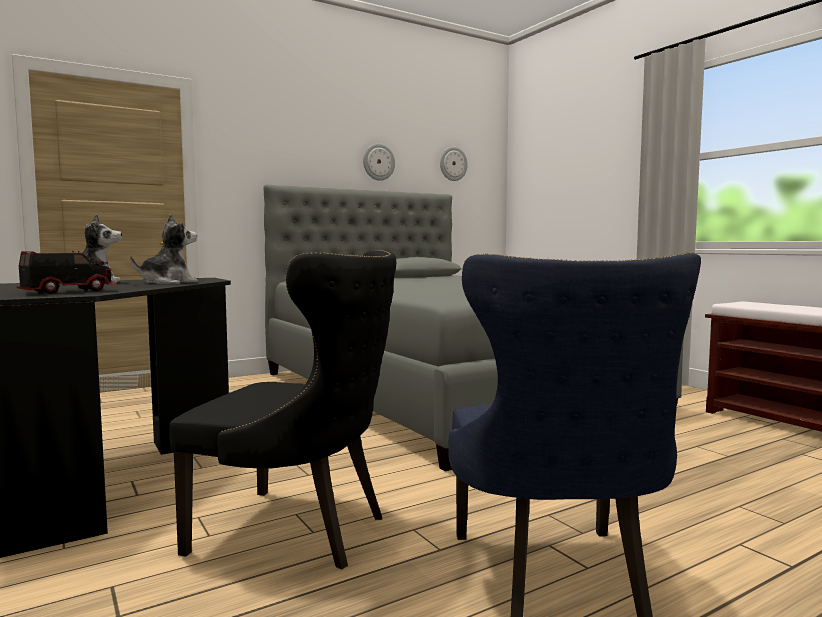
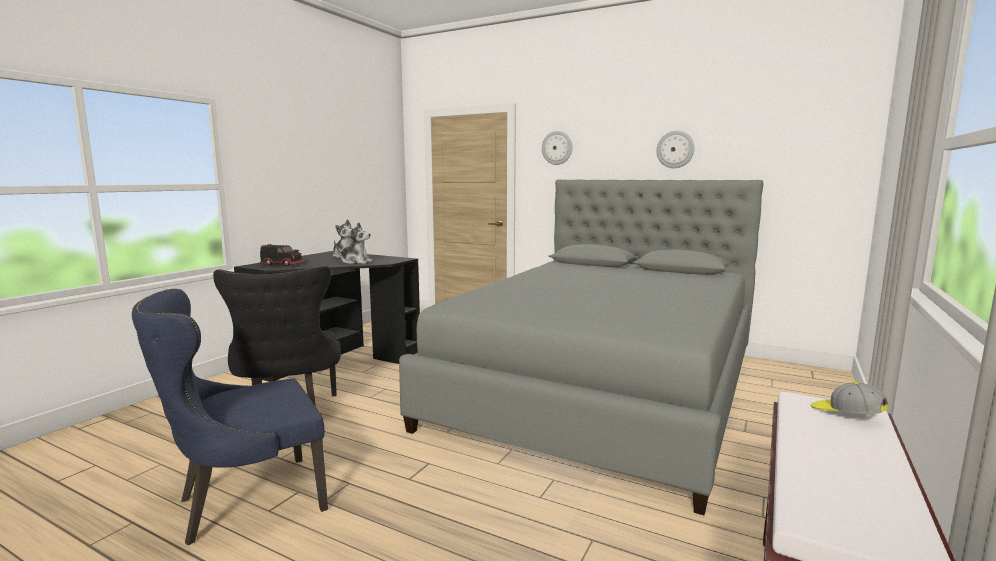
camera: 60 degrees right, 5 degrees up
wall clock [440,147,468,181] -> wall clock moved to [542,131,573,165]
none -> cap [811,382,889,414]

